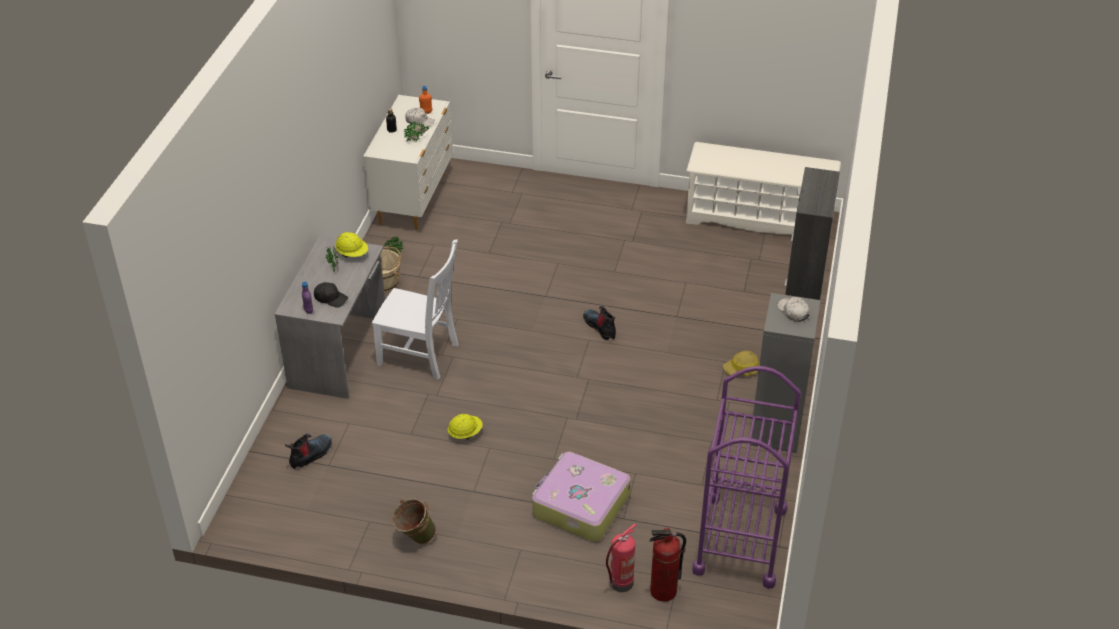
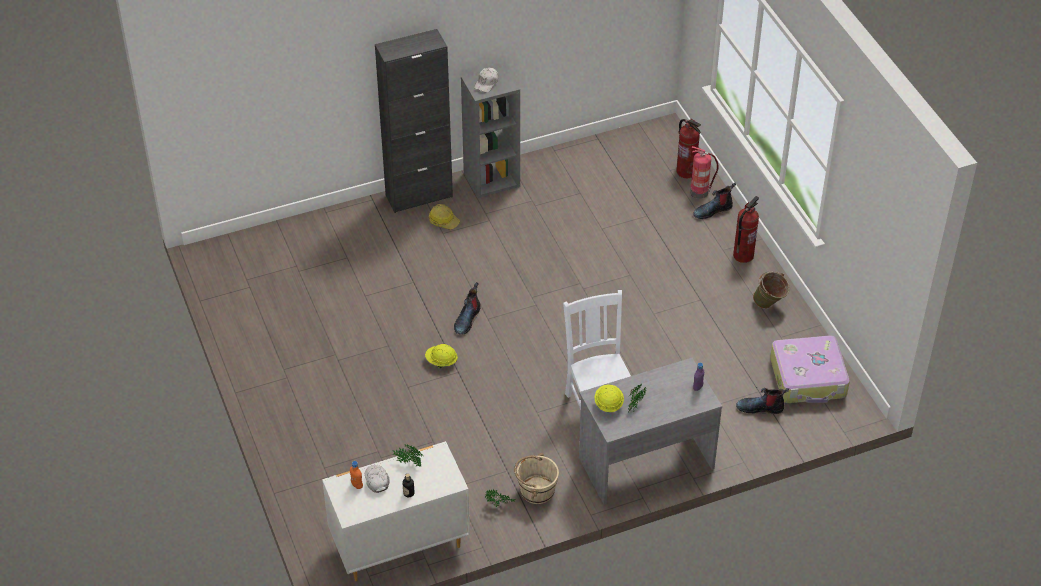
camera: 125 degrees left, 5 degrees up
black cap [314,282,348,308] -> none
yellow hard hat [448,414,483,440] -> yellow hard hat moved to [425,344,458,368]
suitcase [532,452,631,542] -> suitcase moved to [770,335,850,403]
white shoe rack [686,142,841,234] -> none
purple cart [692,366,801,589] -> none
none -> boot [693,183,736,219]
none -> fire extinguisher [733,196,759,263]

